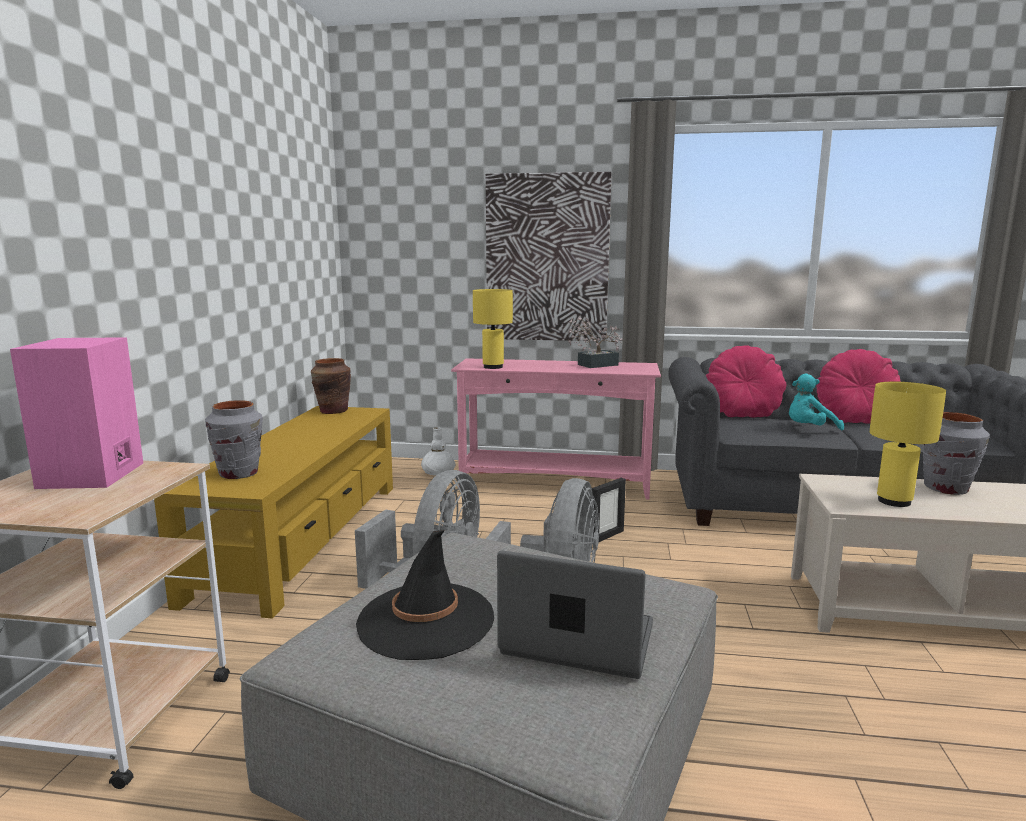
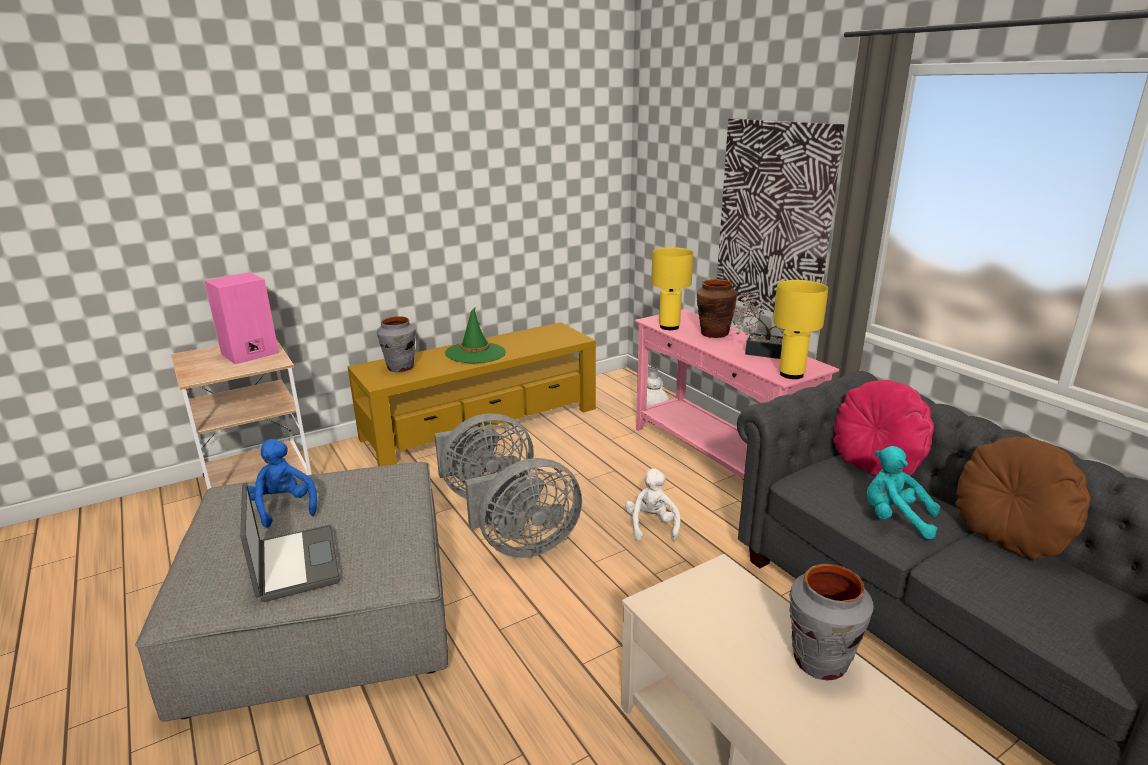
camera: 50 degrees right, 10 degrees up
brown vase [311,358,351,414] -> brown vase moved to [697,279,737,338]
black hat [356,530,494,660] -> blue plush toy [248,439,317,528]
picture frame [592,478,626,543] -> white plush toy [625,469,681,541]
pink pillow [816,349,901,424] -> brown pillow [955,437,1091,560]
yellow table lamp [870,382,946,507] -> yellow table lamp moved to [773,280,828,379]
none -> green hat [445,307,506,363]

